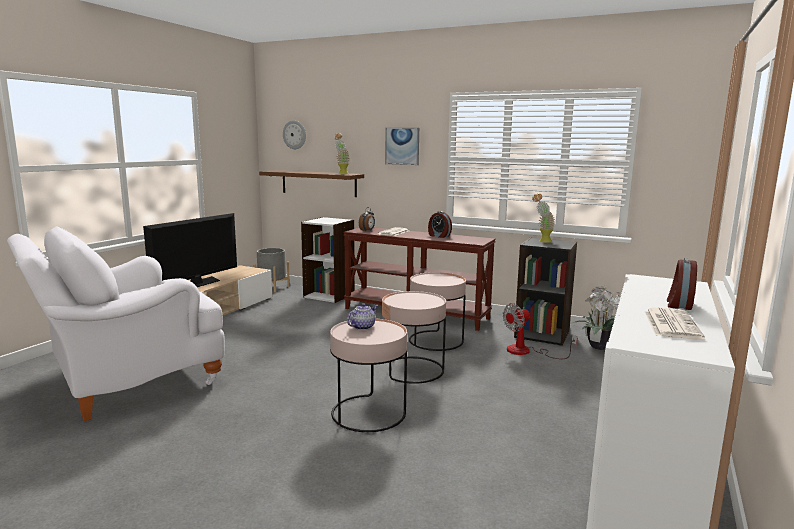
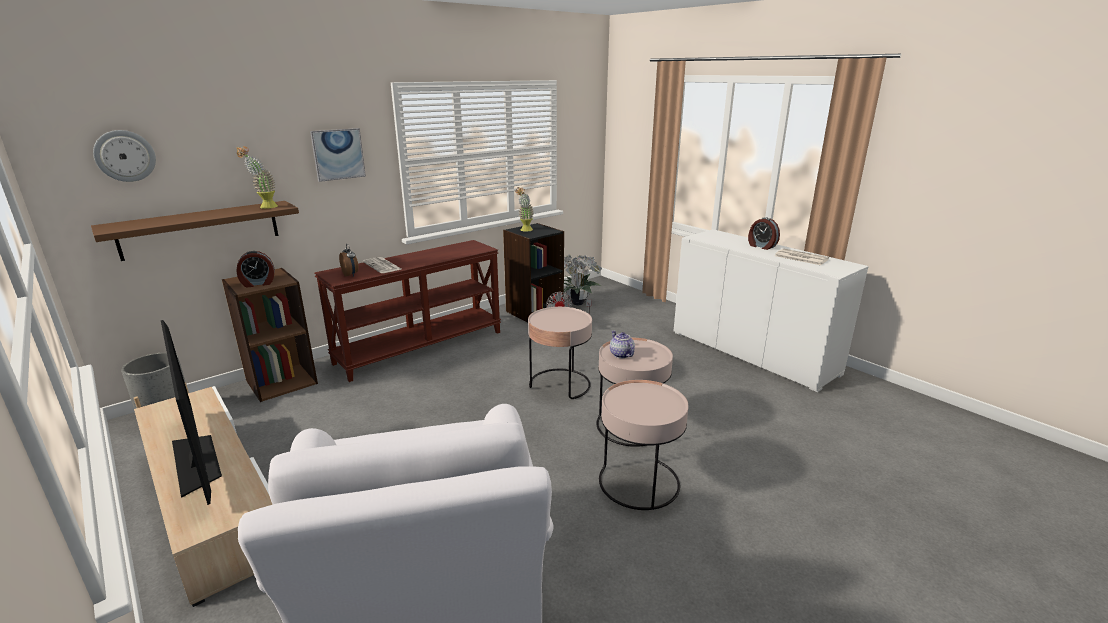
camera: 65 degrees left, 10 degrees up
white bookcase [301,217,355,303] -> brown bookcase [222,268,318,402]
pink side table [409,272,466,351] -> pink side table moved to [599,380,689,510]
alarm clock [428,211,452,238] -> alarm clock moved to [236,251,275,288]

